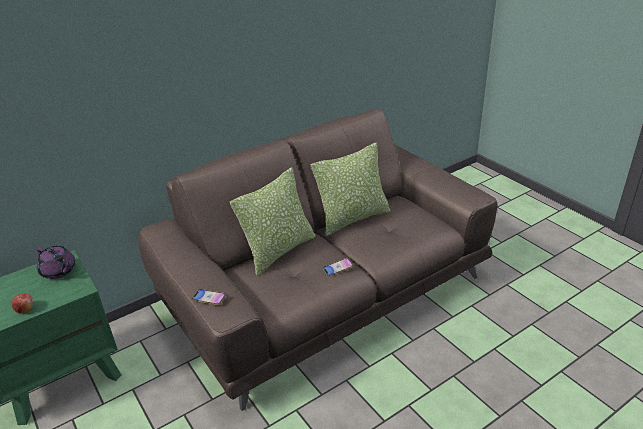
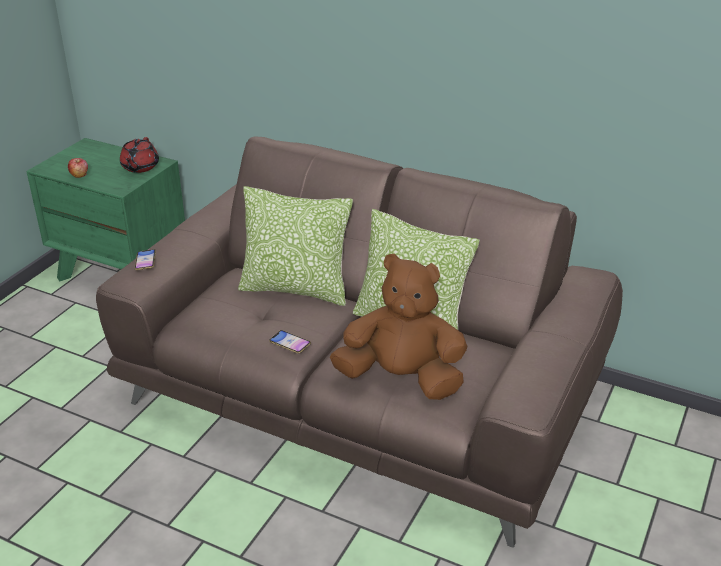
camera: 60 degrees right, 0 degrees up
purple teapot [37,246,76,279] -> red teapot [120,137,159,173]
none -> brown plush toy [330,254,468,400]

